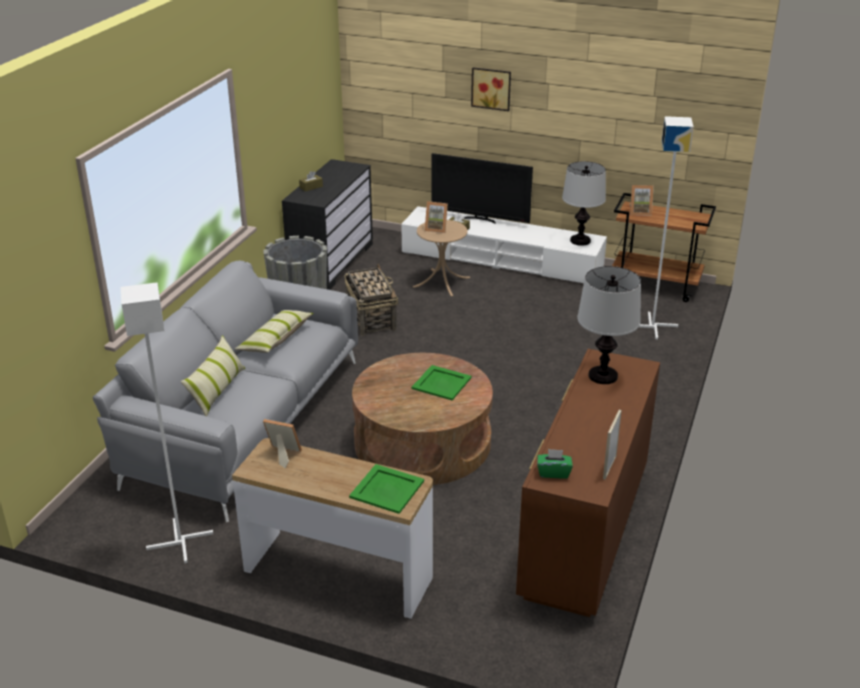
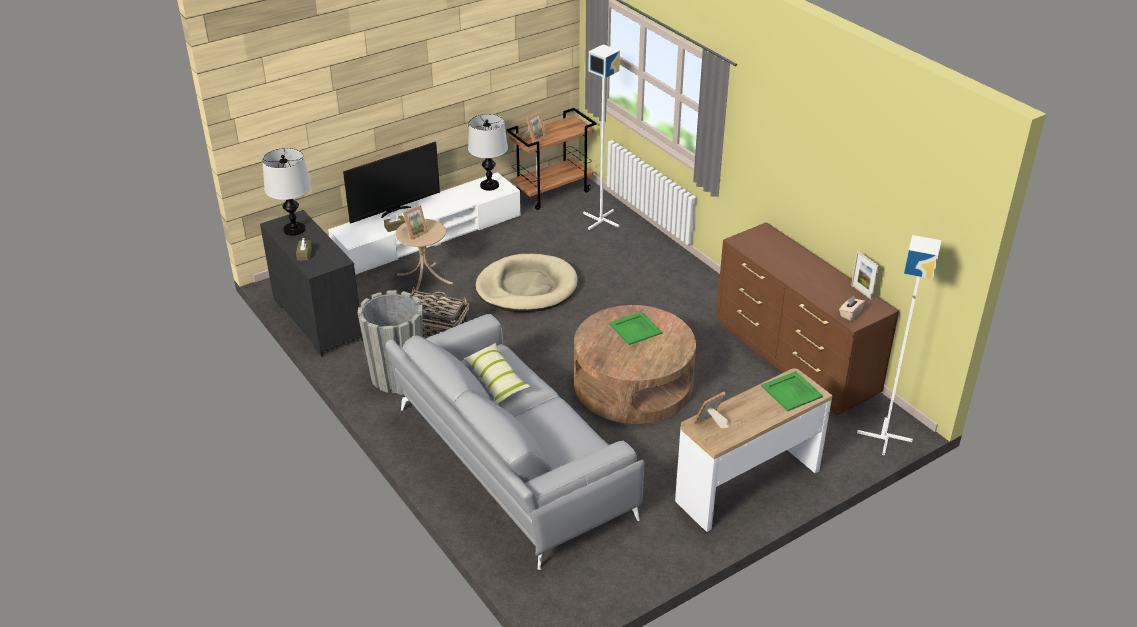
camera: 55 degrees left, 5 degrees up
white floor lamp [120,282,213,563] -> white floor lamp moved to [857,235,941,455]
pillow [181,335,245,416] -> none
picture [471,67,511,111] -> none
green tissue box [537,449,573,479] -> beige tissue box [839,296,865,321]
table lamp [577,266,641,384] -> table lamp moved to [262,148,311,236]
none -> beige dog bed [476,254,578,312]

